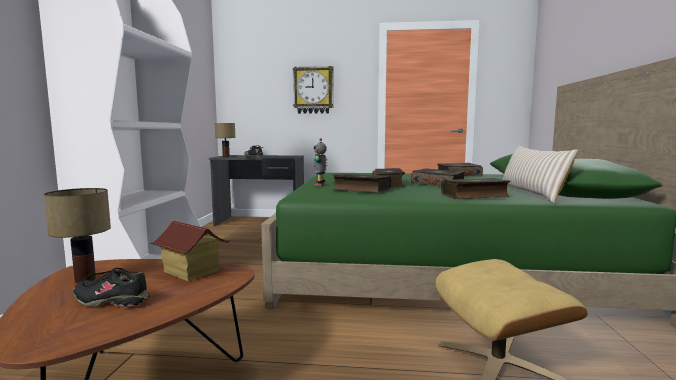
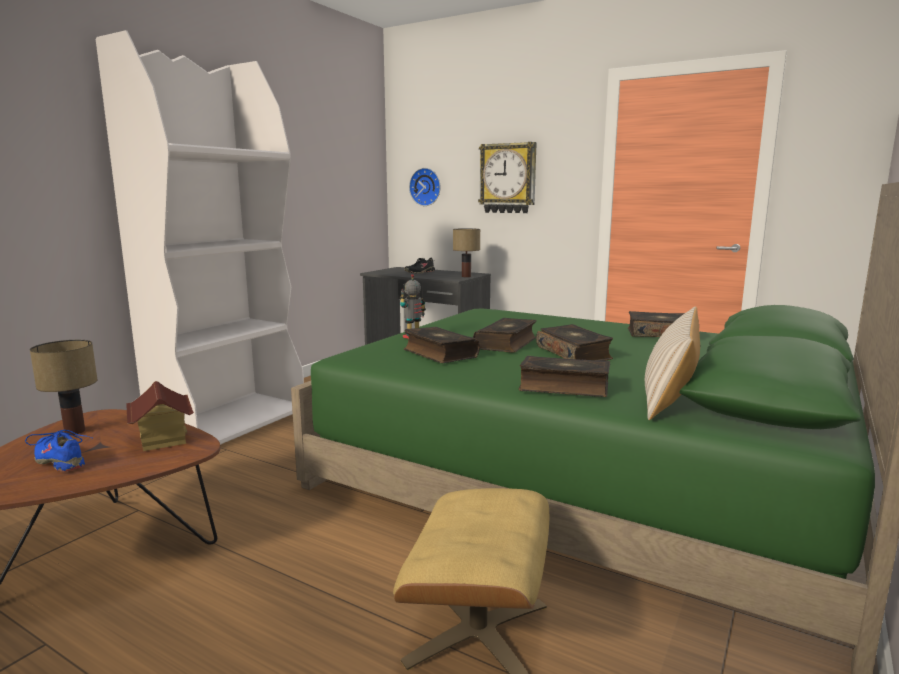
camera: 25 degrees right, 5 degrees up
black shoe [73,268,150,307] -> blue shoe [25,430,94,472]
table lamp [215,123,235,157] -> table lamp moved to [453,228,480,277]
none -> wall clock [409,168,441,206]

